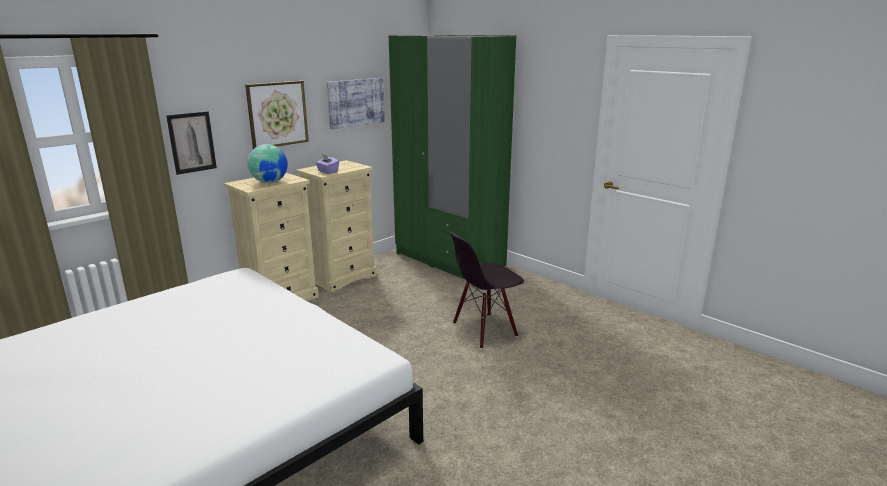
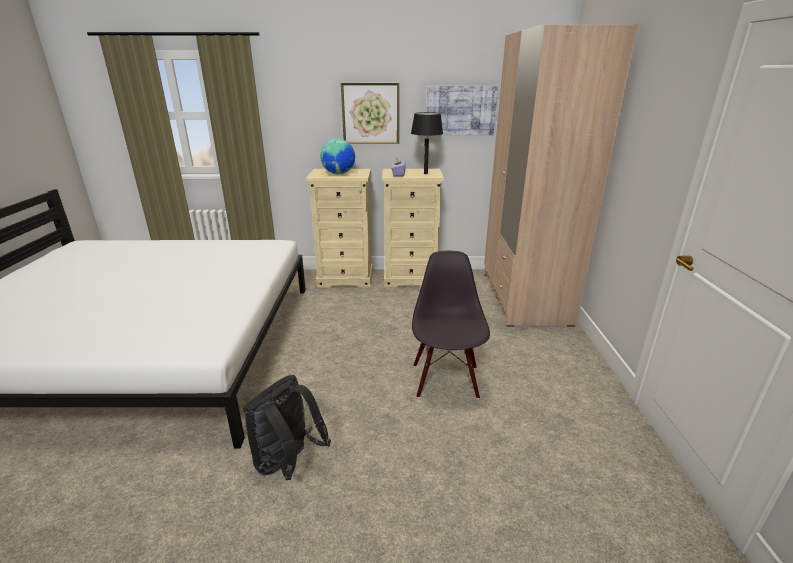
camera: 45 degrees right, 5 degrees up
picture [166,111,217,175] -> none
green wardrobe [389,35,516,282] -> beige wardrobe [484,24,639,326]
black chair [450,232,524,349] -> black chair turned 75 degrees clockwise [412,251,490,399]
none -> black backpack [243,375,331,480]
none -> black table lamp [411,112,443,174]

